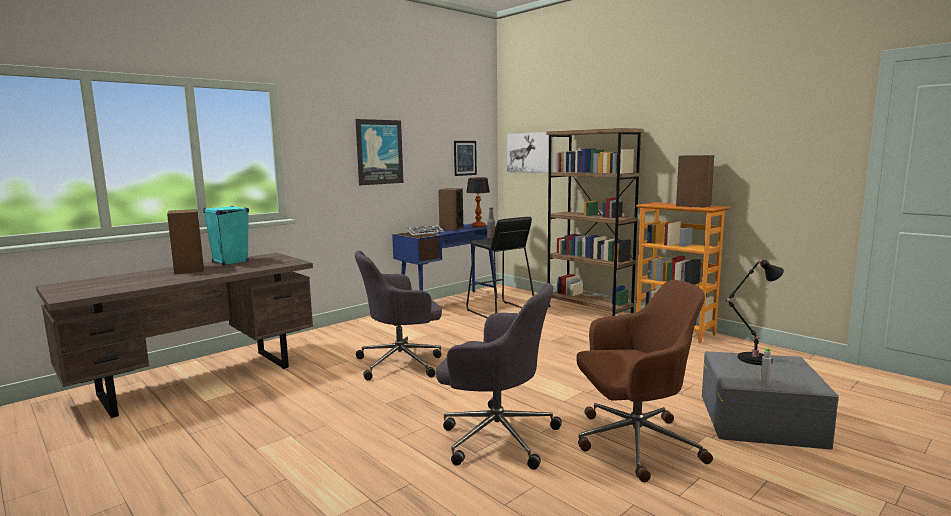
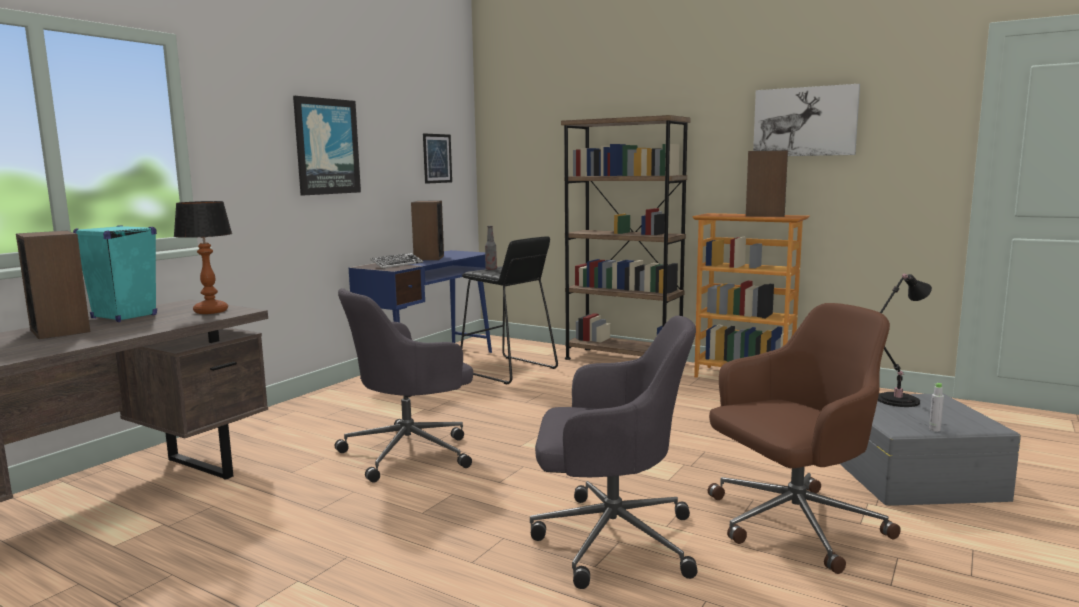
camera: 15 degrees left, 0 degrees up
table lamp [466,178,490,228] -> table lamp moved to [174,201,232,314]
picture [507,132,553,173] -> picture moved to [753,84,860,156]

